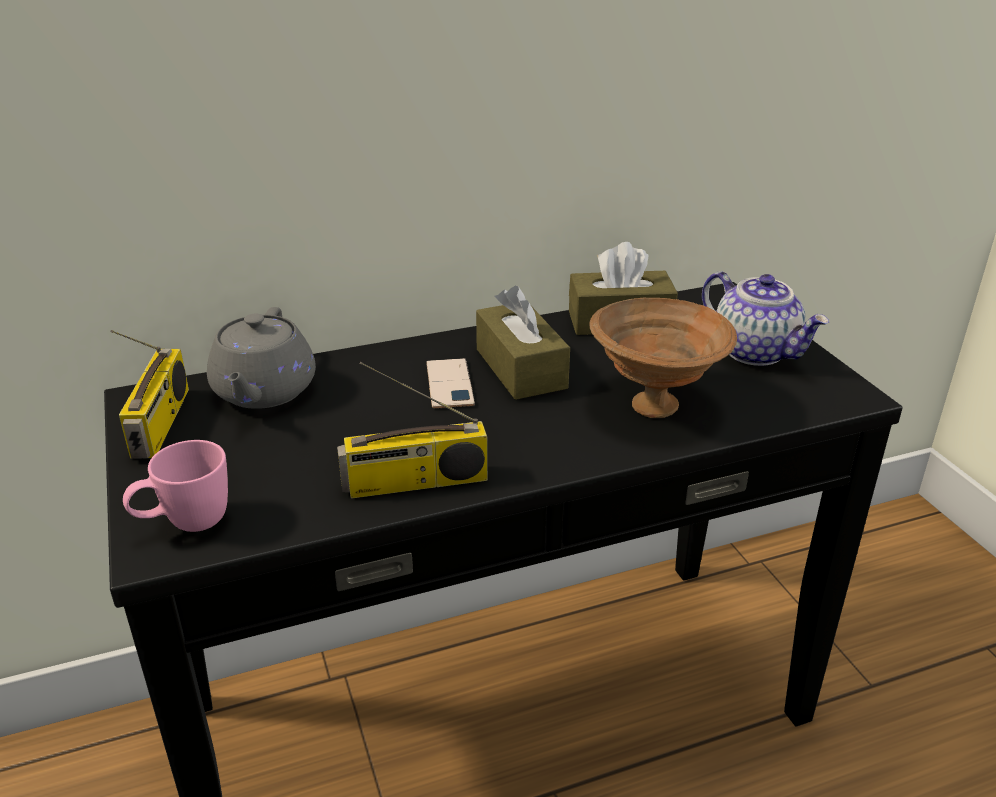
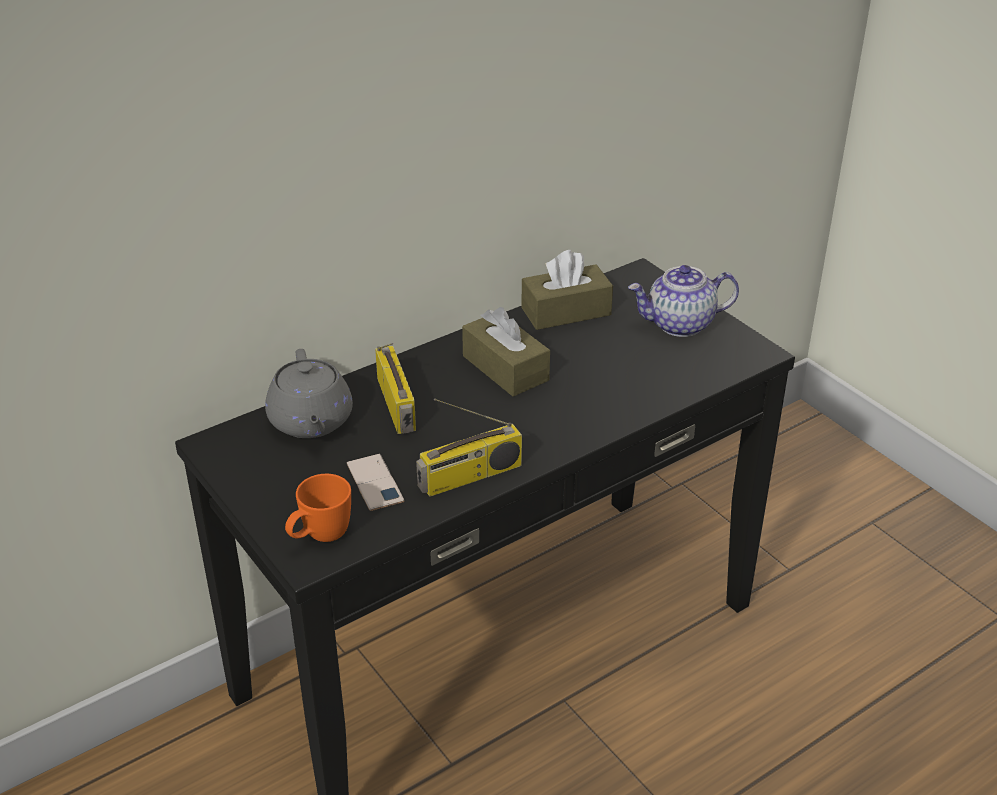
camera: 15 degrees left, 5 degrees up
radio [110,330,189,459] -> radio moved to [375,343,416,434]
pink mug [123,440,228,532] -> orange mug [285,474,351,542]
phone [426,358,475,409] -> phone moved to [347,454,404,511]
brown bowl [589,297,737,418] -> none
teapot [702,271,829,366] -> teapot turned 135 degrees clockwise [628,265,739,337]

